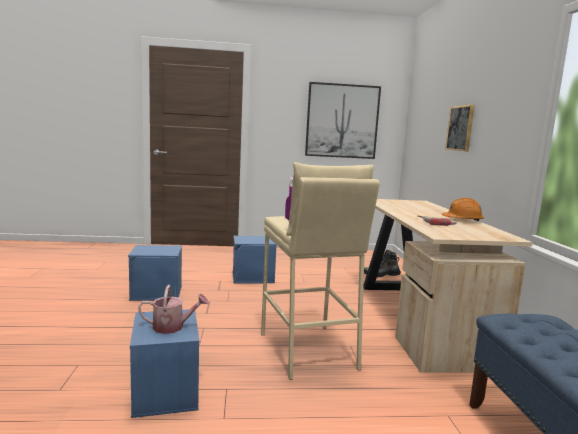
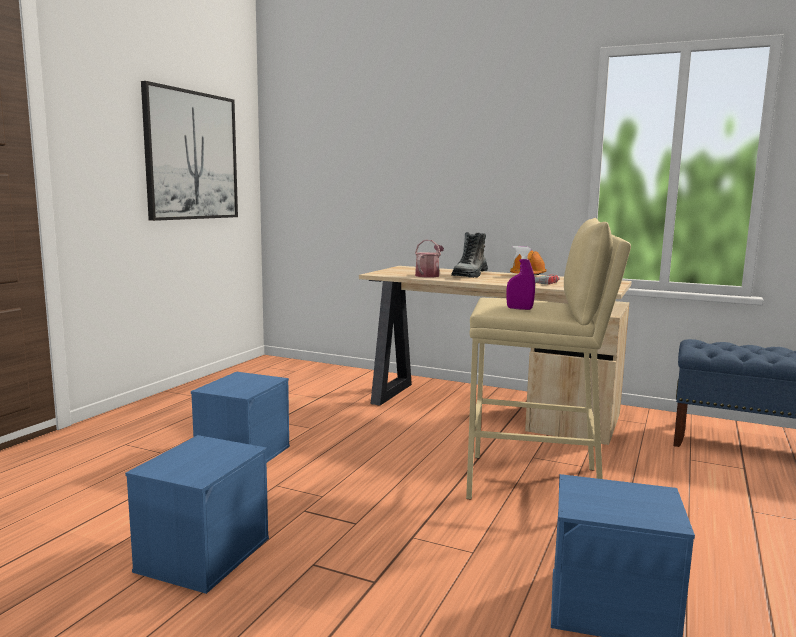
camera: 60 degrees left, 0 degrees up
watering can [138,285,209,334] -> watering can moved to [415,240,444,277]
boot [364,250,401,277] -> boot moved to [451,232,488,278]
picture [445,105,475,151] -> none

